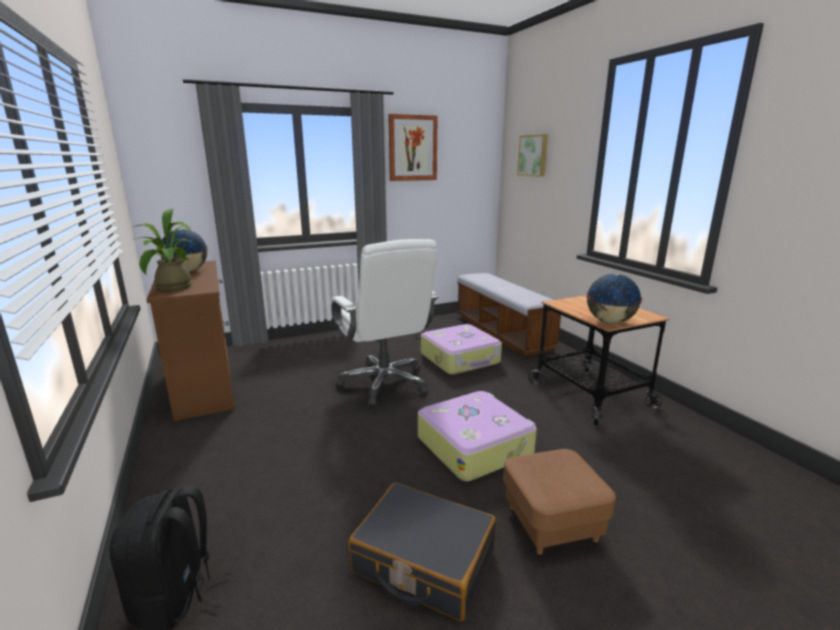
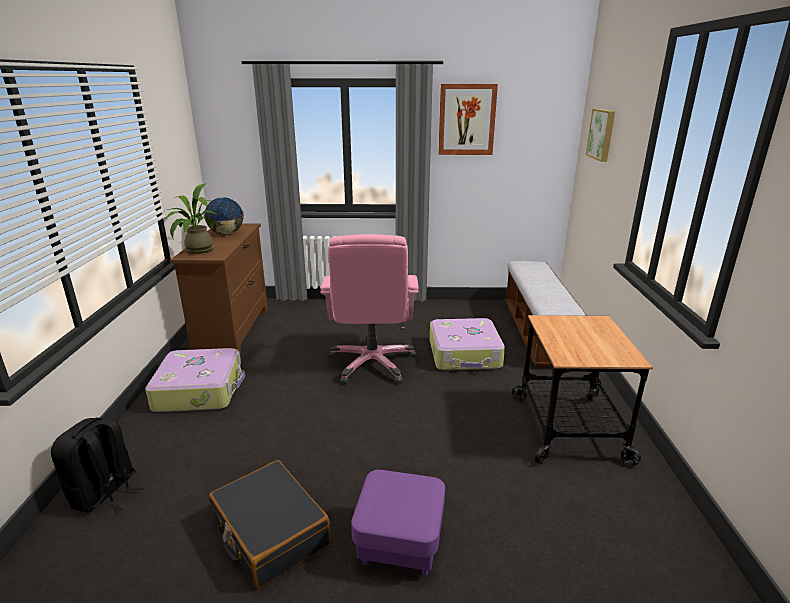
camera: 25 degrees right, 5 degrees up
white office chair [331,239,438,405] -> pink office chair [321,234,419,384]
suitcase [418,391,537,481] -> suitcase moved to [145,348,245,412]
brown ottoman [503,449,616,555] -> purple ottoman [351,470,445,576]
globe [586,274,642,324] -> none

